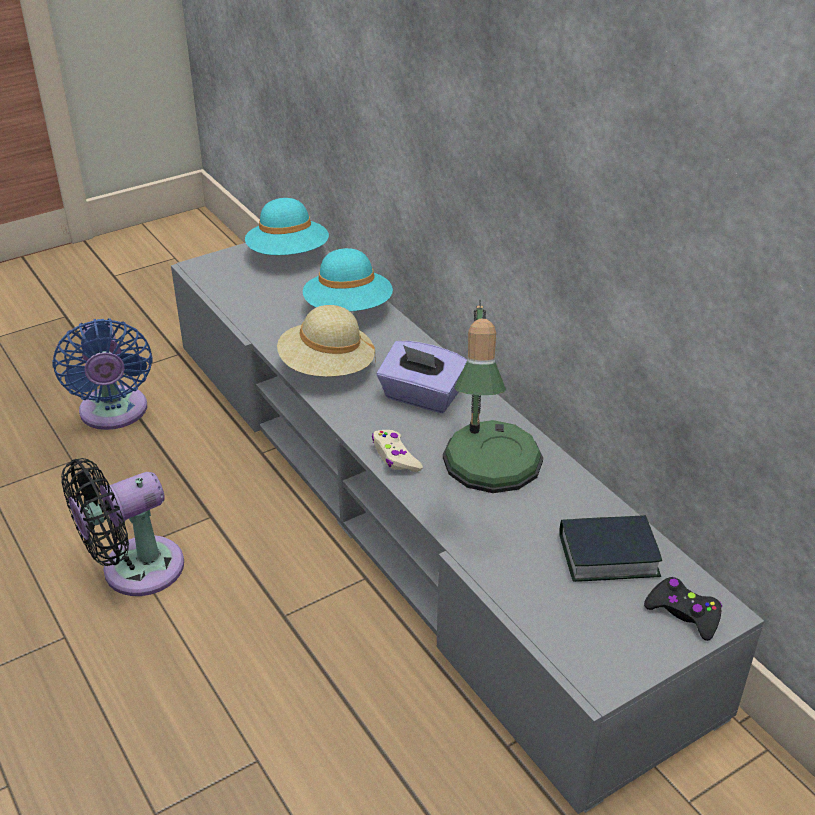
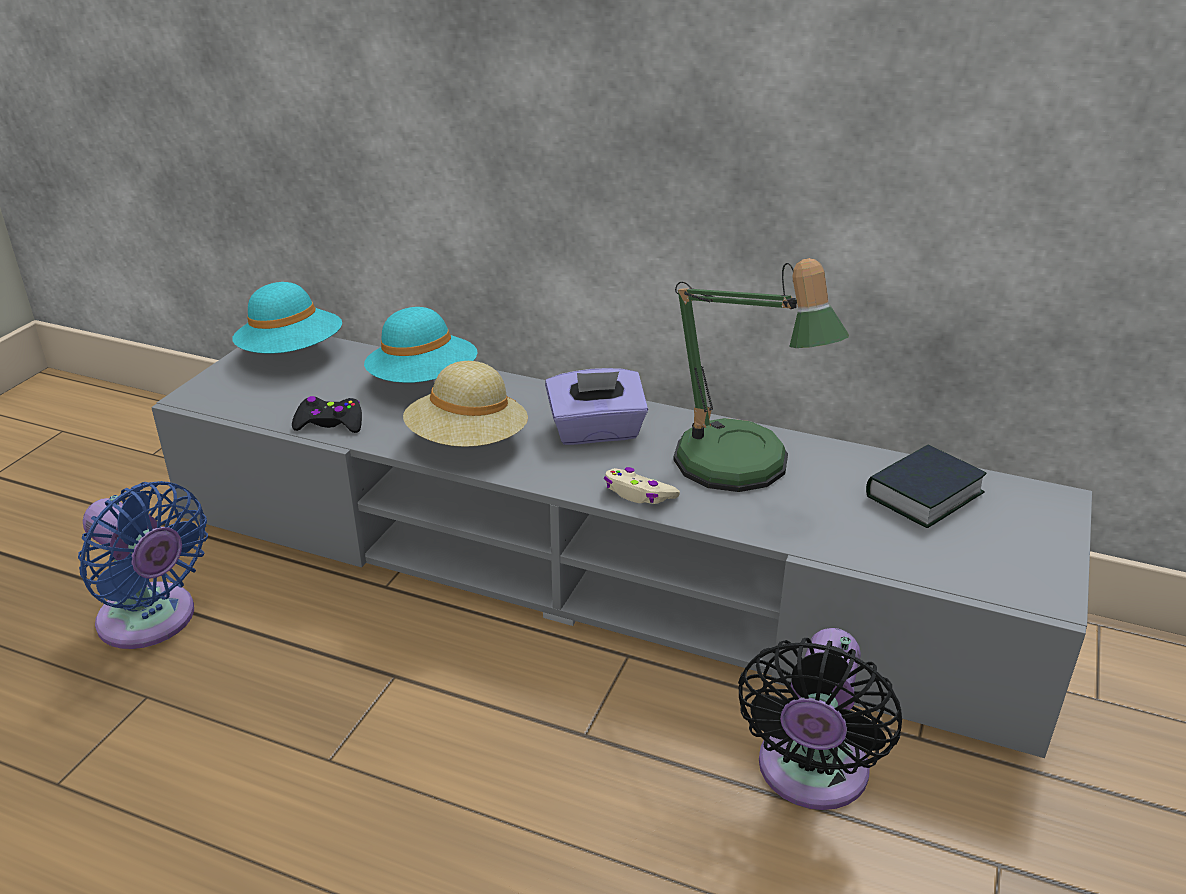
camera: 35 degrees left, 5 degrees down
black fan [61,458,184,596] -> black fan moved to [738,628,902,810]
black game controller [644,577,722,641] -> black game controller moved to [292,396,362,433]

